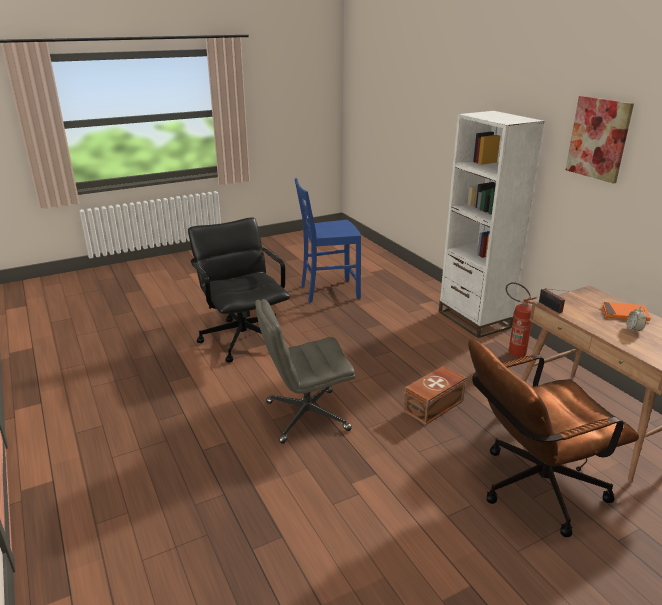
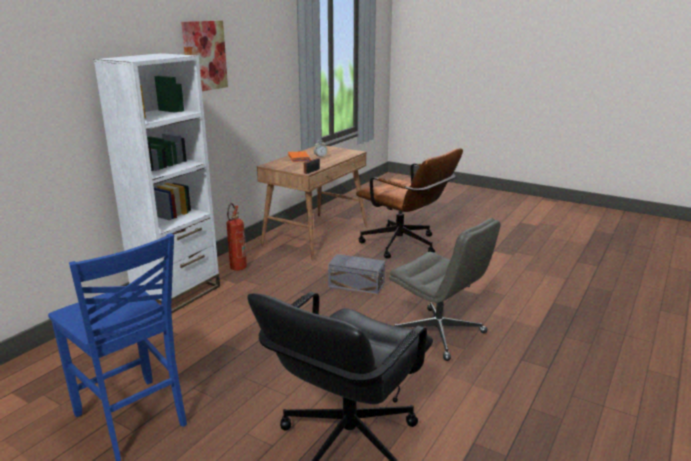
camera: 120 degrees left, 5 degrees down
brown storage box [403,366,466,425] -> grey storage box [328,254,385,295]

